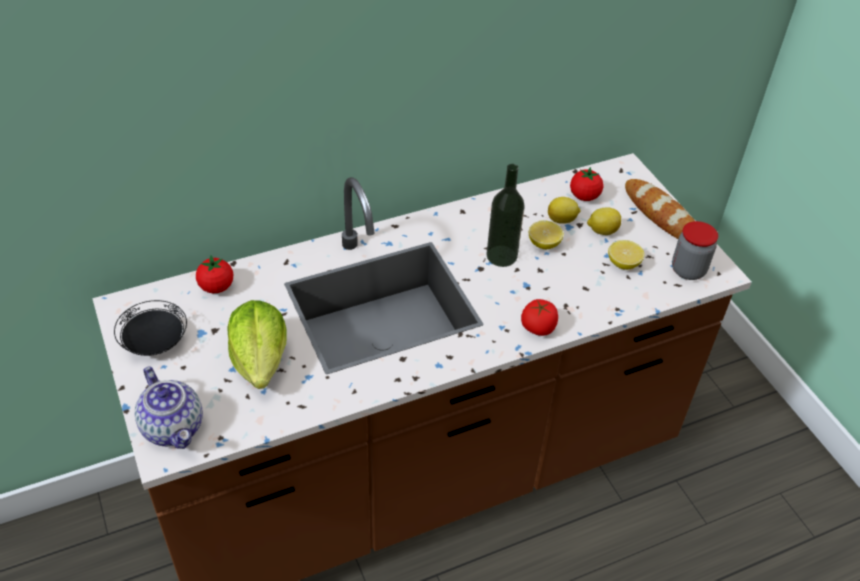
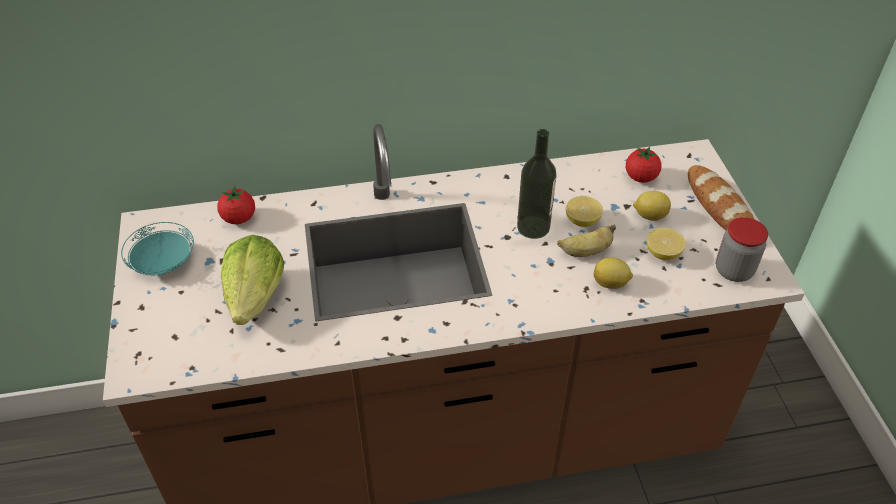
camera: 15 degrees right, 0 degrees up
black plate [114,300,187,356] -> turquoise plate [121,222,194,275]
teapot [135,367,203,449] -> none
tomato [521,299,558,336] -> none
lemon [548,197,580,224] -> lemon moved to [594,257,633,289]
none -> banana [557,224,616,257]

